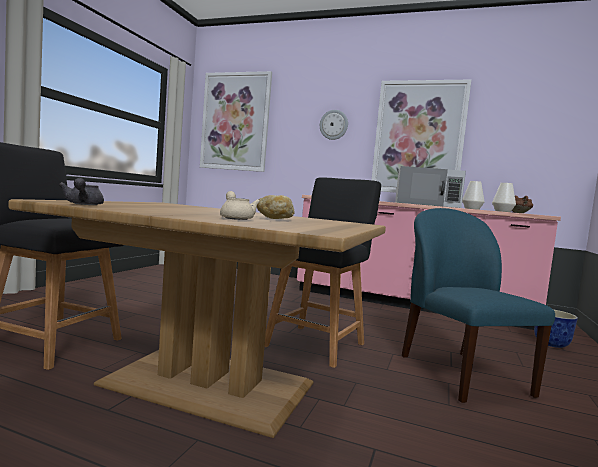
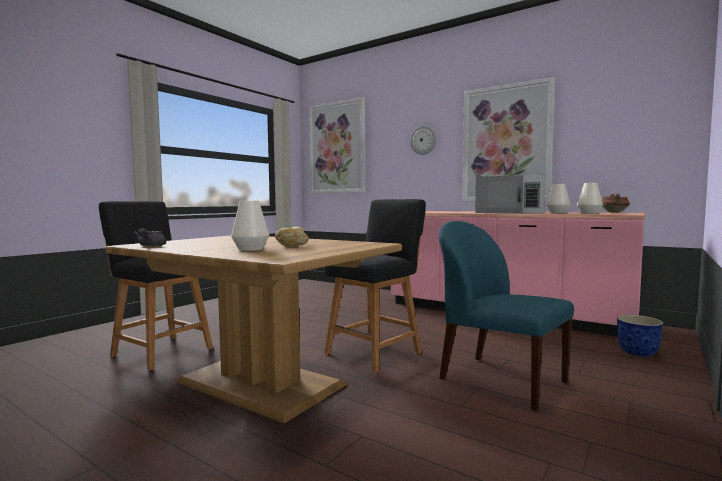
camera: 15 degrees right, 0 degrees up
beige teapot [220,191,260,220] -> white vase [231,201,269,251]
blue chair [402,208,555,403] -> blue chair turned 45 degrees counterclockwise [438,221,574,411]

